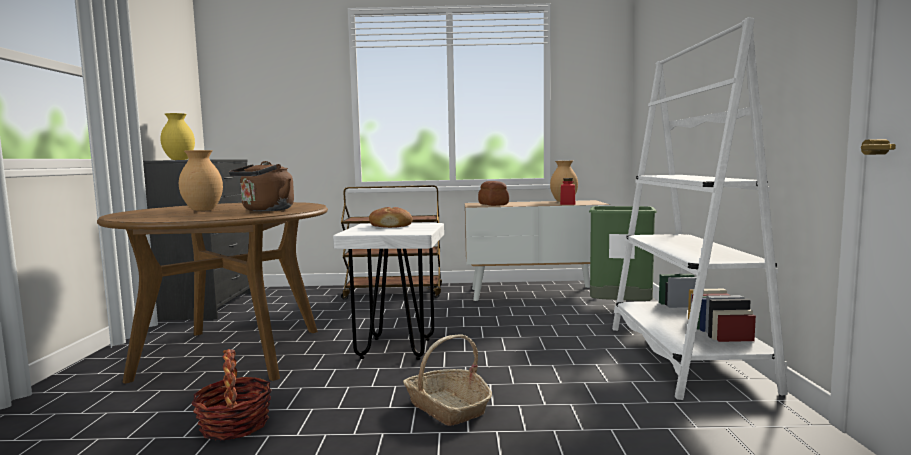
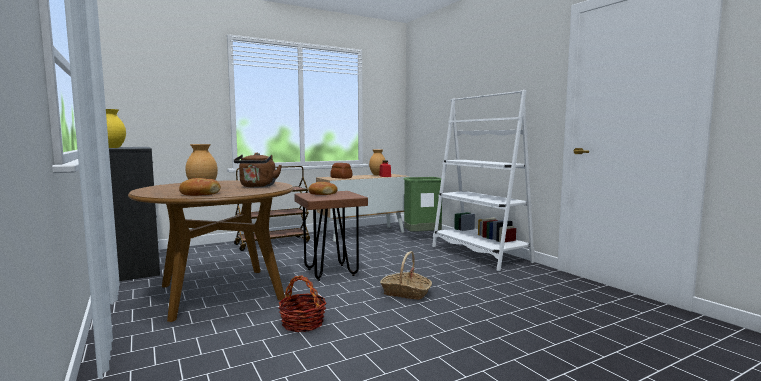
camera: 30 degrees left, 0 degrees up
white stool [333,223,444,360] -> brown stool [294,191,368,281]
none -> bread [179,178,221,196]

